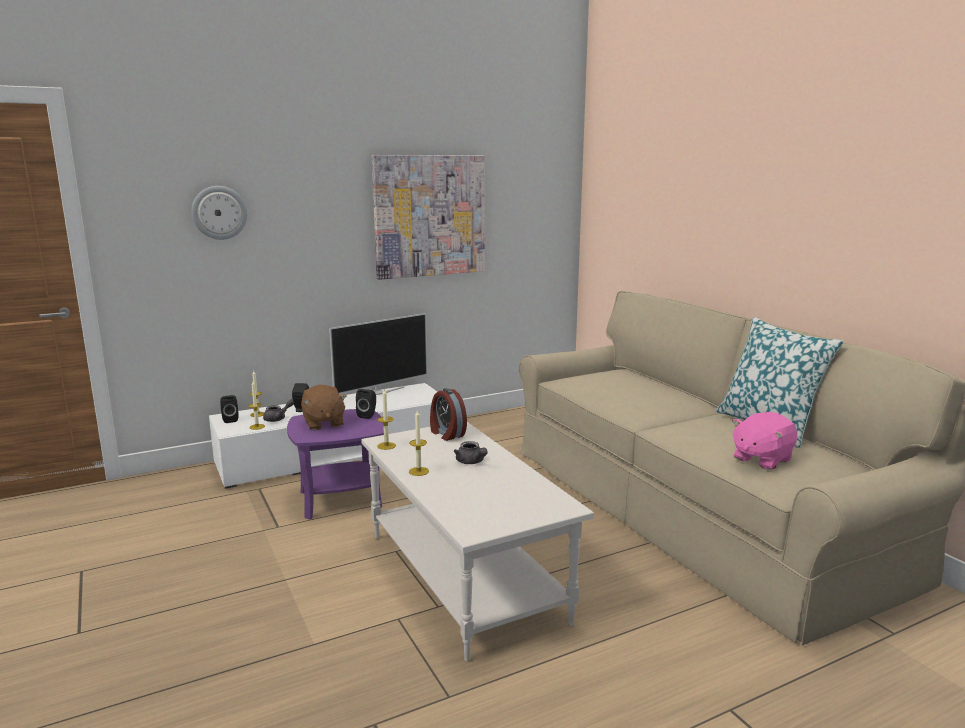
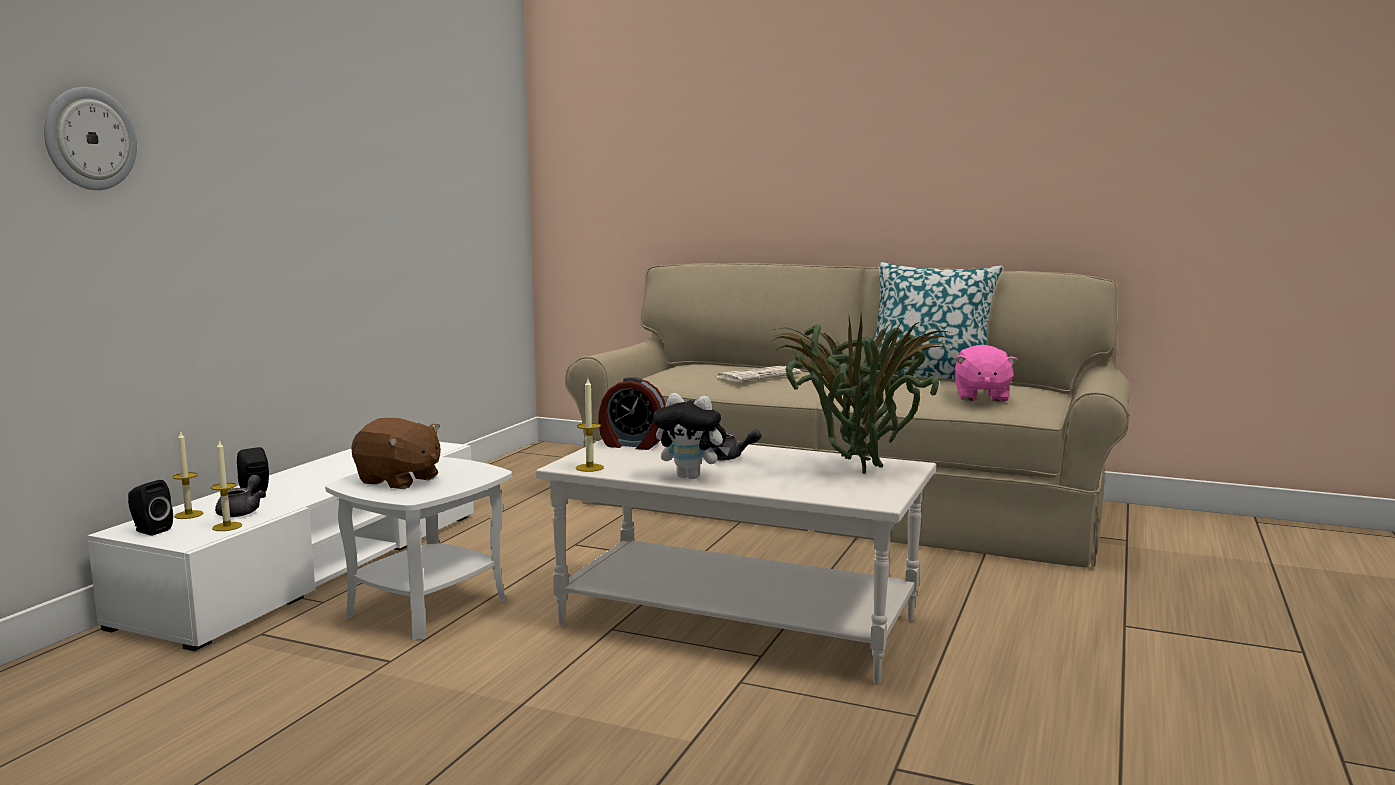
camera: 40 degrees left, 5 degrees down
purple side table [287,409,384,520] -> white side table [325,457,512,640]
television [329,313,428,395] -> none
black speaker [356,389,376,419] -> none
picture [372,155,485,280] -> none
candle [409,410,429,476] -> plush toy [653,393,730,479]
none -> newspaper [716,366,802,382]
none -> potted plant [773,315,951,474]

